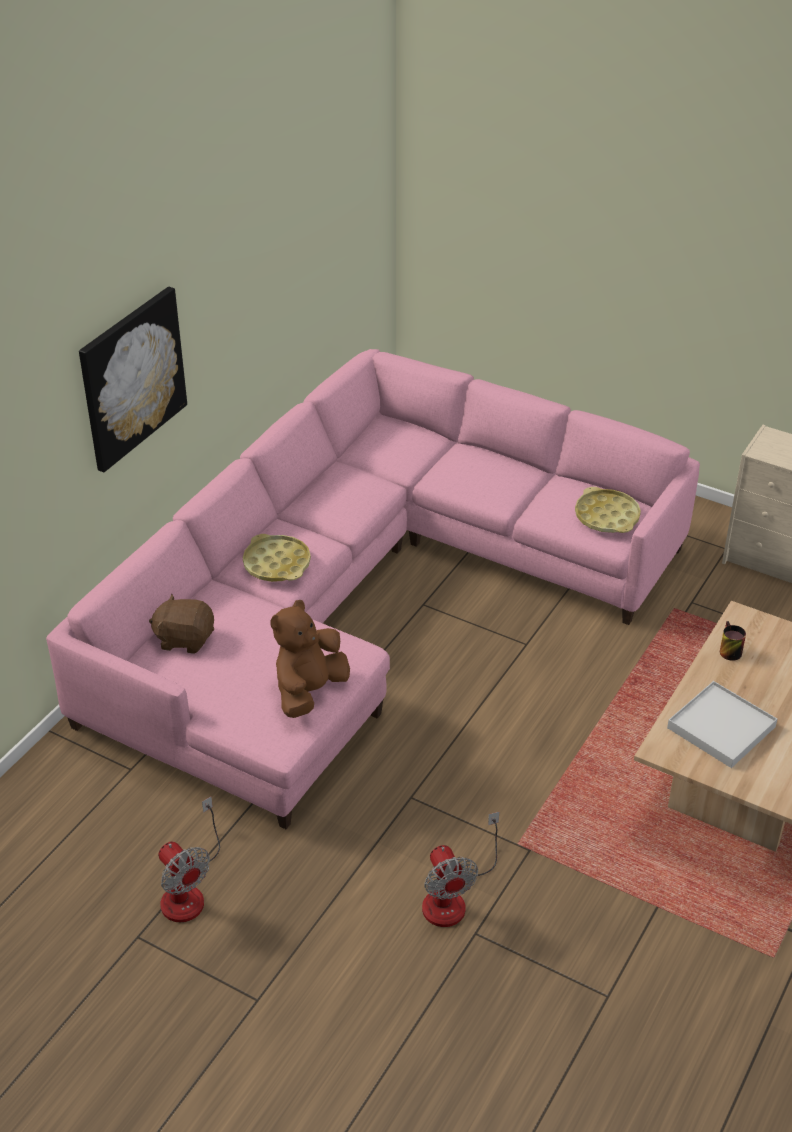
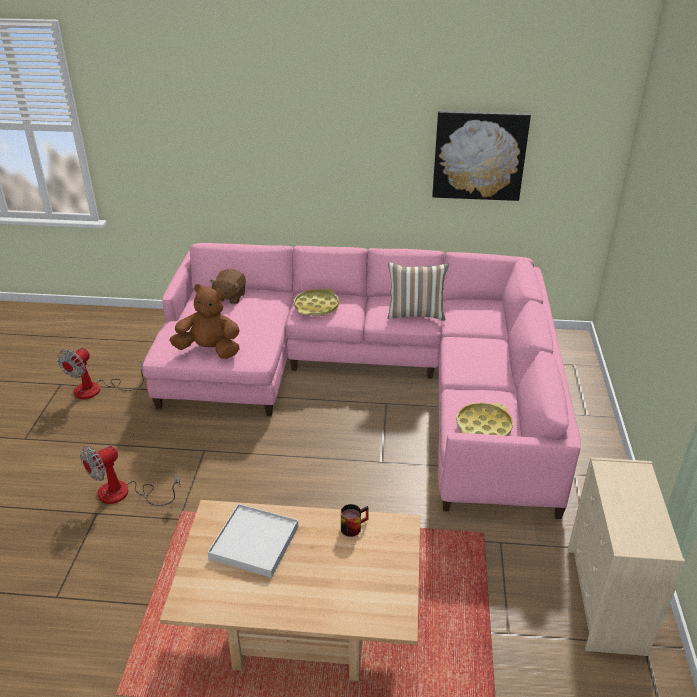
camera: 65 degrees right, 5 degrees down
picture [79,286,187,472] -> picture moved to [432,111,531,201]
brown plush toy [149,594,214,654] -> brown plush toy turned 150 degrees counterclockwise [209,269,246,304]
none -> pillow [388,262,449,321]

